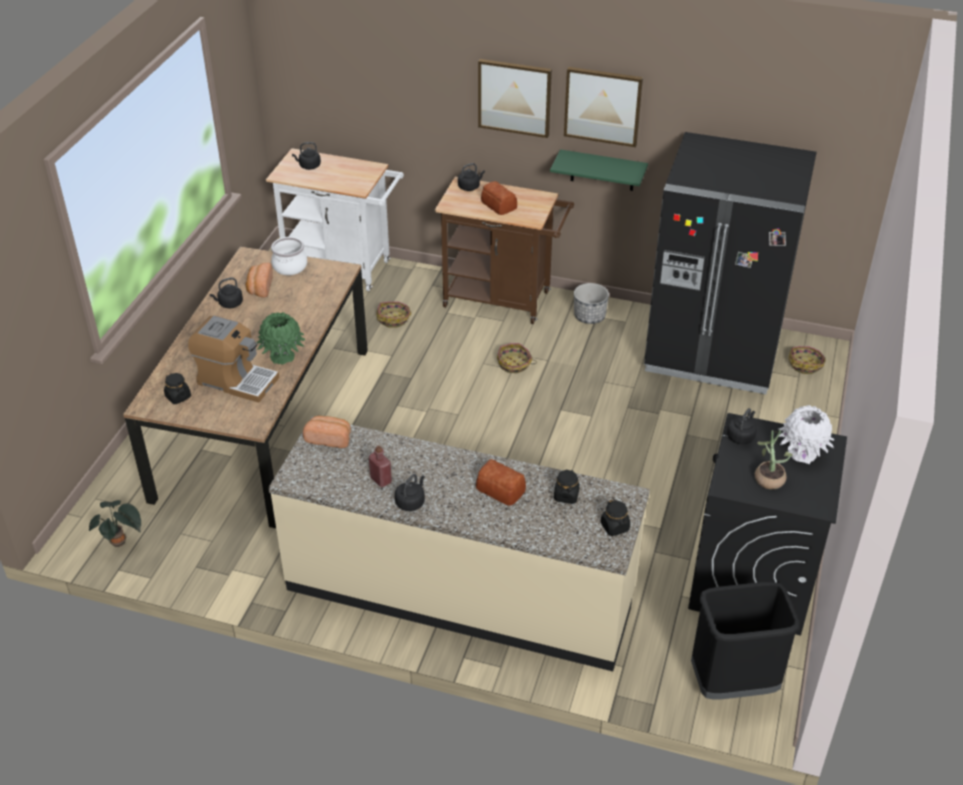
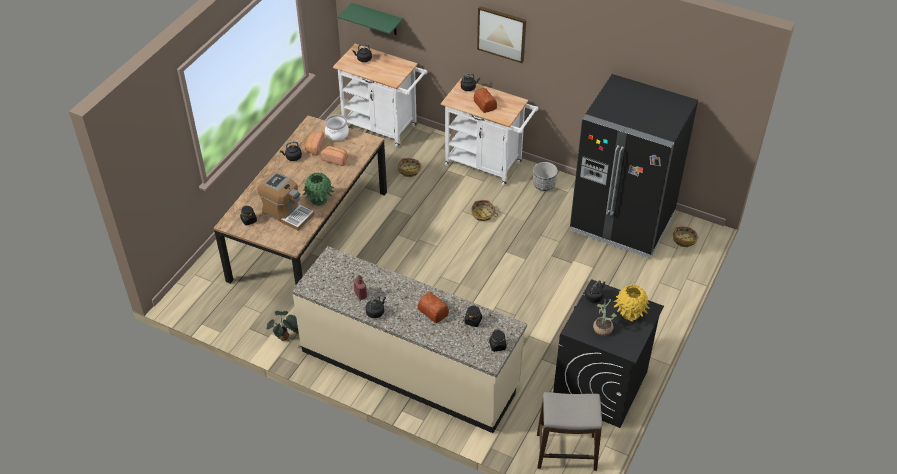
camera: 10 degrees right, 5 degrees up
potted plant [89,500,141,547] -> potted plant moved to [266,311,299,341]
bread [303,416,351,448] -> bread moved to [320,146,348,166]
brown cart [435,177,574,324] -> white cart [441,79,538,186]
green shelf [550,149,648,191] -> green shelf moved to [338,3,403,35]
picture [564,67,643,147] -> none
black trash can [691,582,800,700] -> stool [537,392,602,471]
white vase [778,405,834,464] -> yellow vase [613,284,650,322]

